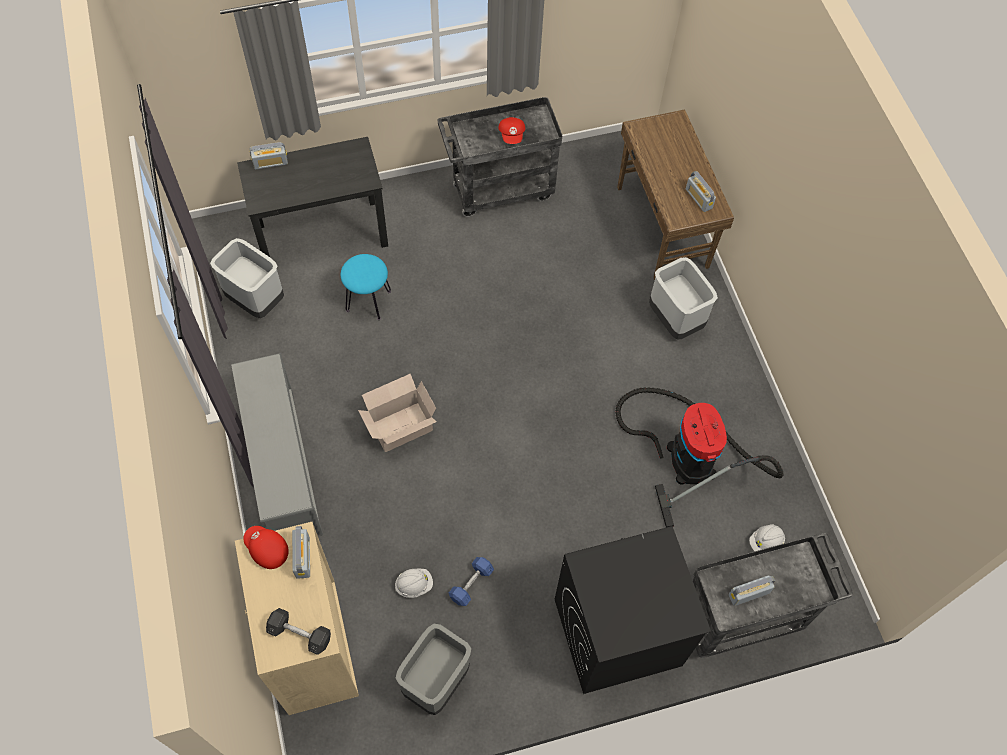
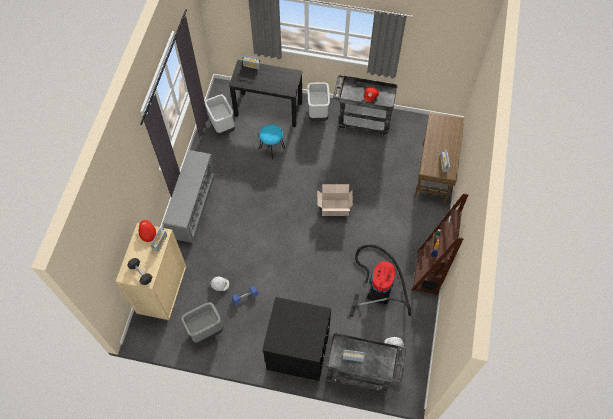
camera: 30 degrees right, 0 degrees up
cardboard box [358,374,437,452] -> cardboard box moved to [317,184,353,216]
grey trash can [649,257,718,340] -> grey trash can moved to [307,82,330,121]
none -> brown bookcase [411,193,469,295]

